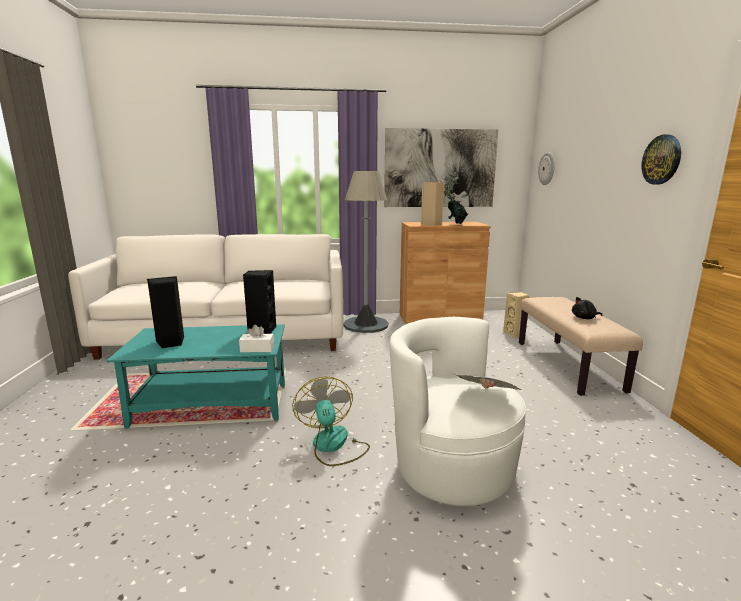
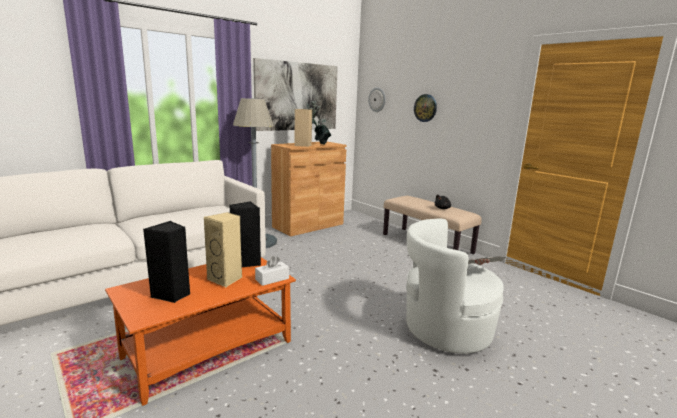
camera: 35 degrees left, 0 degrees up
turquoise coffee table [107,324,285,428] -> orange coffee table [105,257,296,406]
fan [292,377,370,466] -> none
beige speaker [503,292,530,338] -> beige speaker moved to [204,212,242,288]
wall clock [641,134,681,185] -> wall clock moved to [414,94,437,122]

